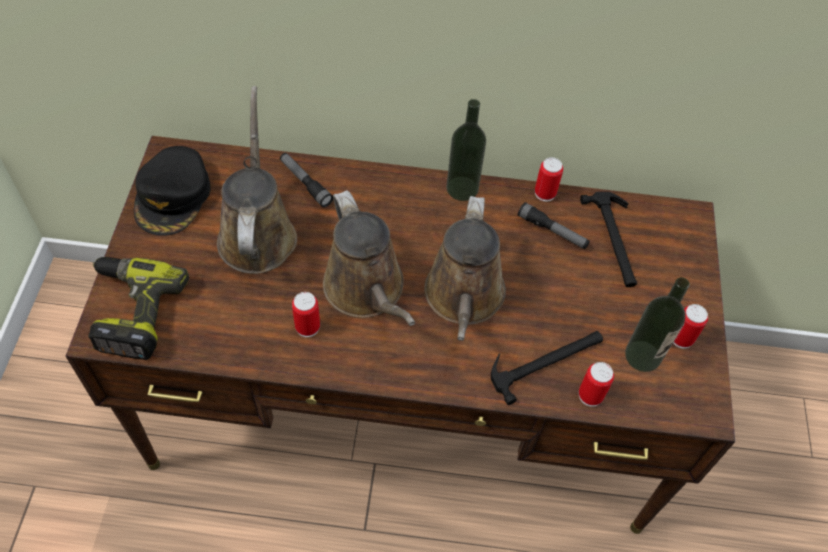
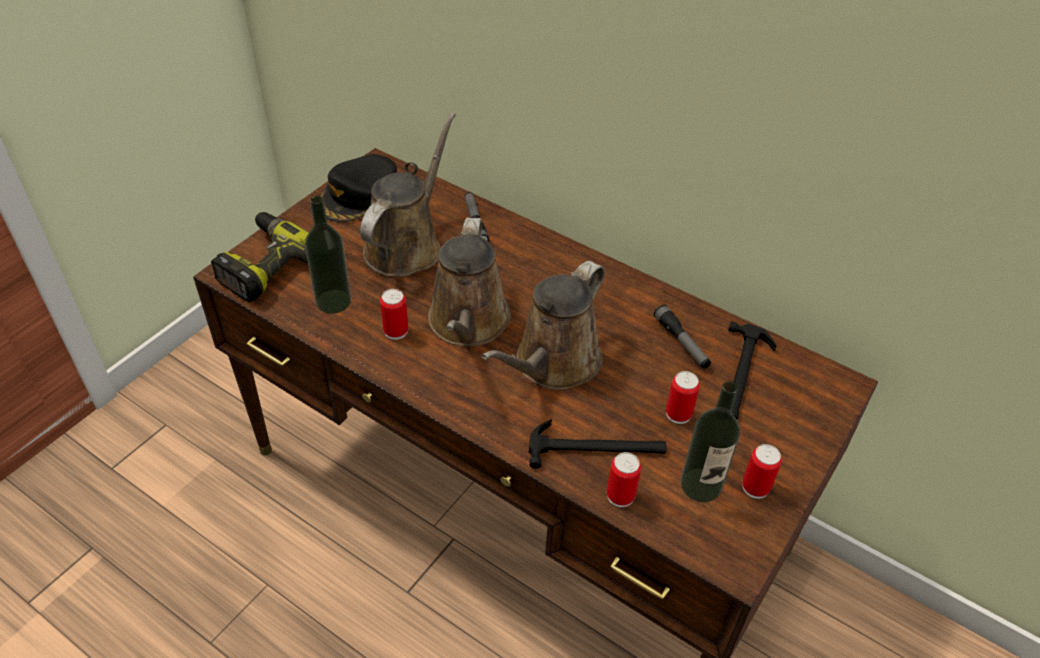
camera: 30 degrees right, 10 degrees down
bottle [446,99,486,201] -> bottle moved to [305,196,351,314]
can [535,157,563,202] -> can moved to [666,371,700,424]

